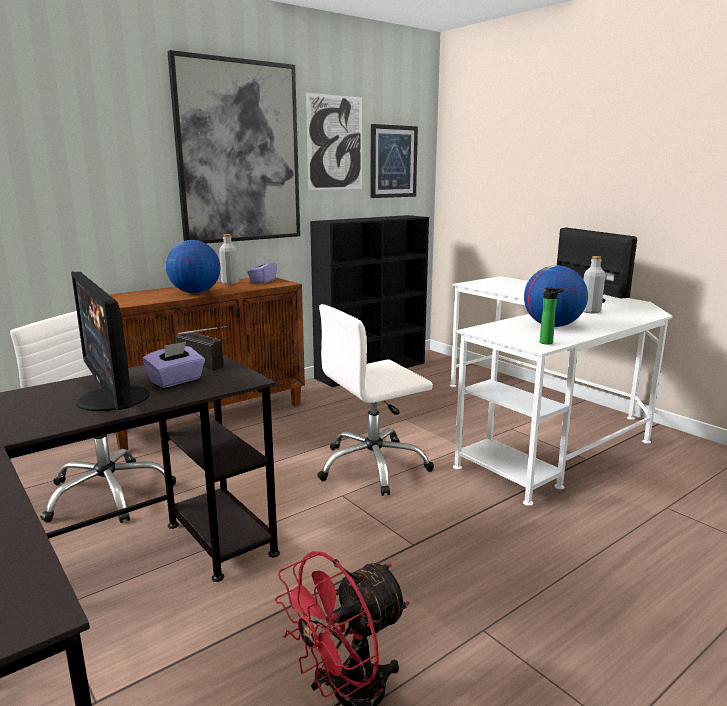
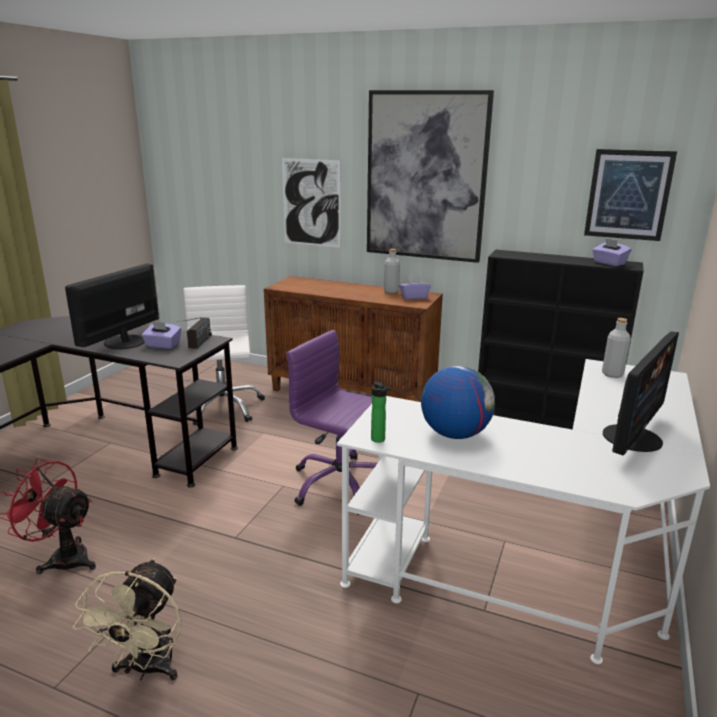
camera: 60 degrees right, 5 degrees up
globe [166,240,221,293] -> none
picture [306,93,362,190] -> picture moved to [282,158,340,248]
white office chair [317,304,434,496] -> purple office chair [286,330,377,515]
grey bottle [583,256,605,313] -> grey bottle moved to [602,318,631,378]
none -> beige fan [73,558,182,681]
none -> purple tissue box [592,238,631,266]

